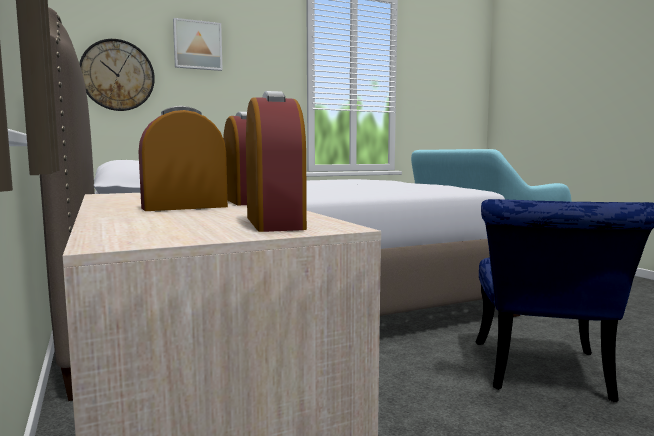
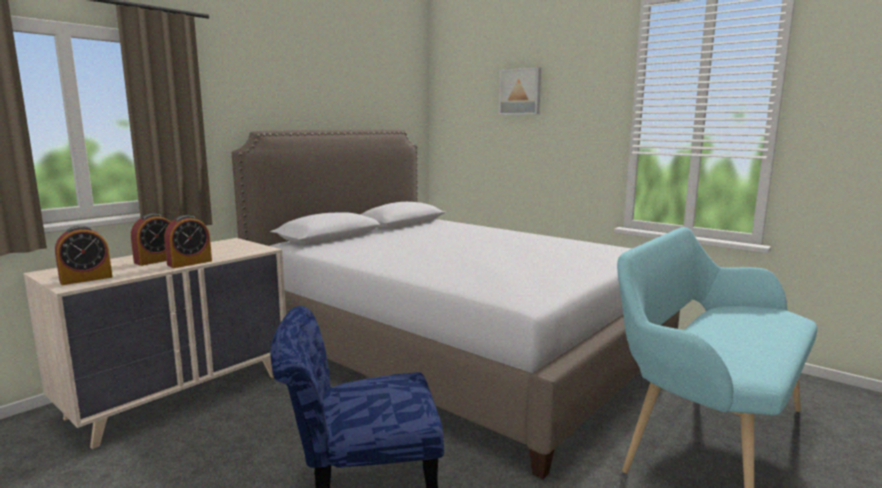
camera: 65 degrees right, 5 degrees up
wall clock [79,39,155,111] -> none
alarm clock [139,106,228,211] -> alarm clock turned 90 degrees clockwise [131,213,171,266]

